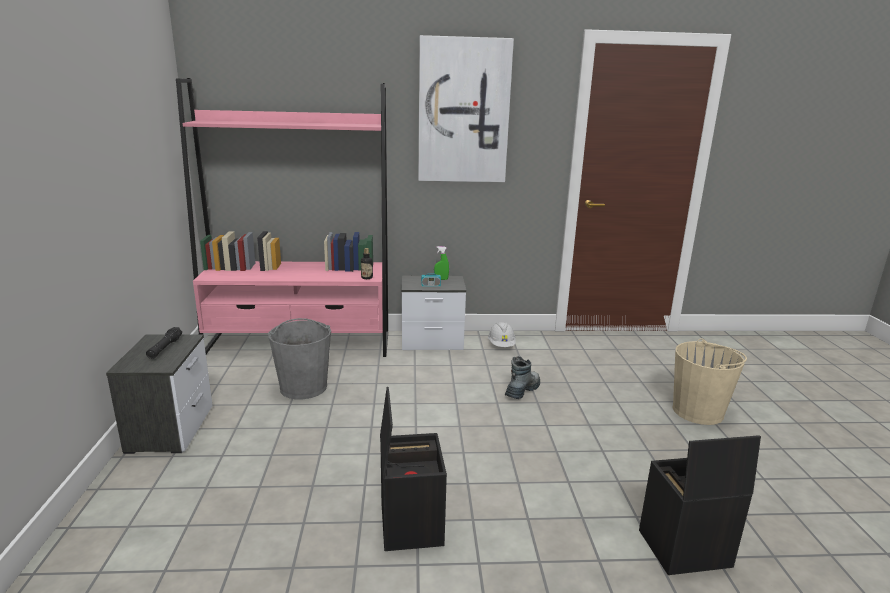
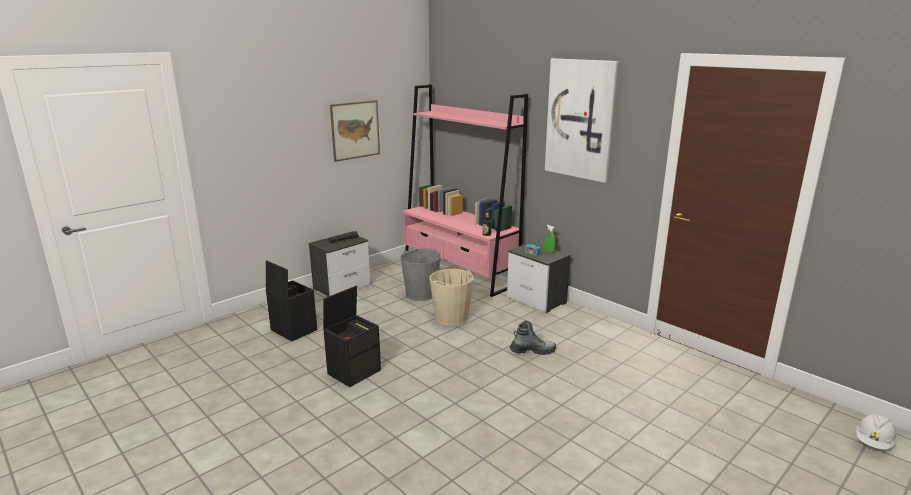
camera: 50 degrees right, 0 degrees up
white hard hat [488,322,516,347] -> white hard hat moved to [856,413,897,450]
black storage box [639,435,761,575] -> black storage box moved to [266,260,317,342]
beige bucket [672,338,747,425] -> beige bucket moved to [429,269,474,326]
none -> picture [330,100,380,162]

